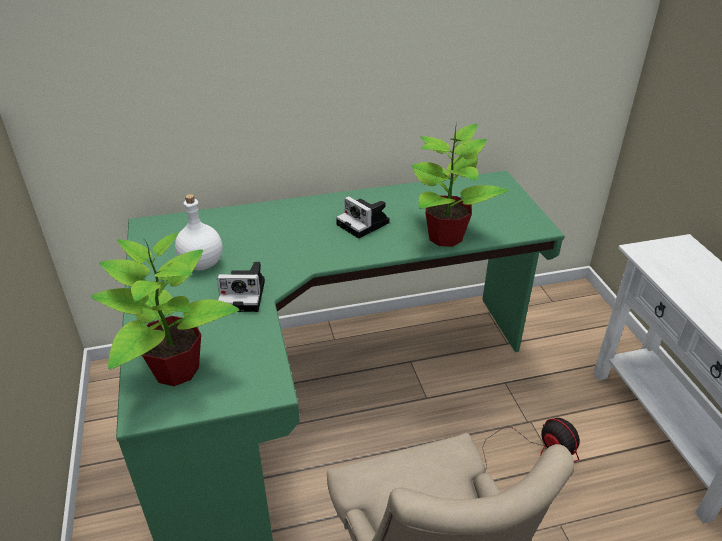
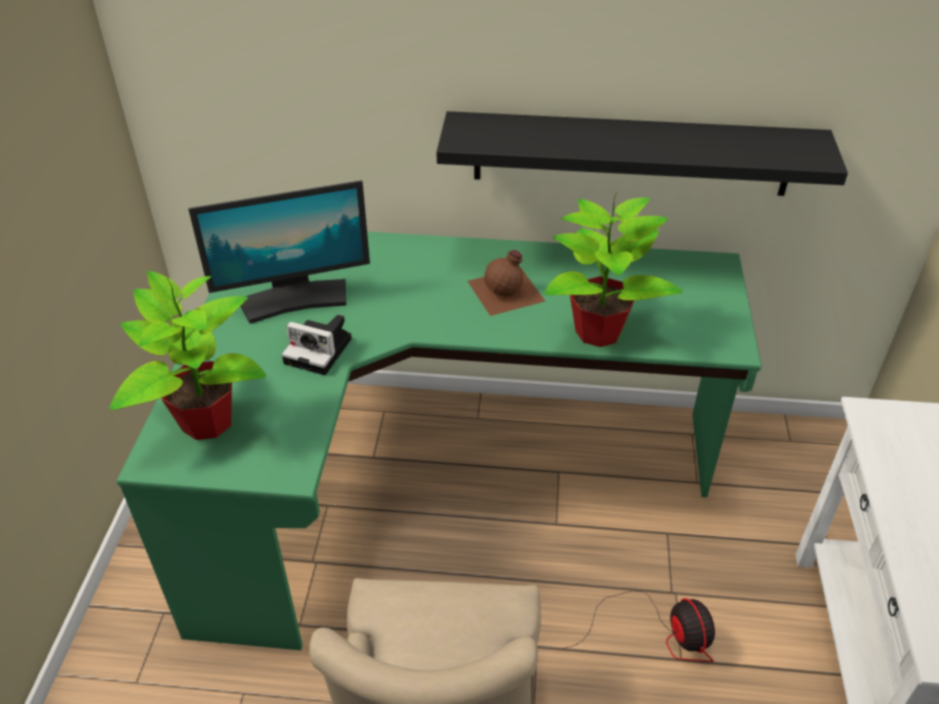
camera: 20 degrees right, 5 degrees up
white bottle [175,194,223,271] -> monitor [188,180,370,324]
camera [336,196,390,239] -> brown bottle [467,250,545,316]
none -> black shelf [436,111,848,196]

